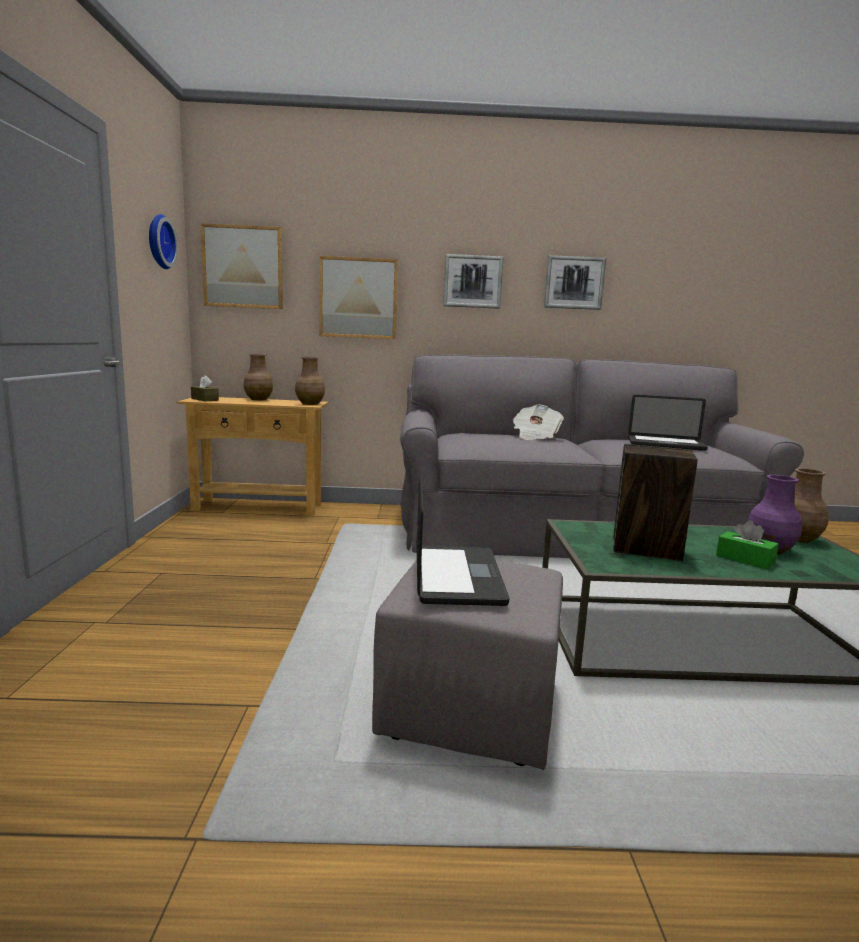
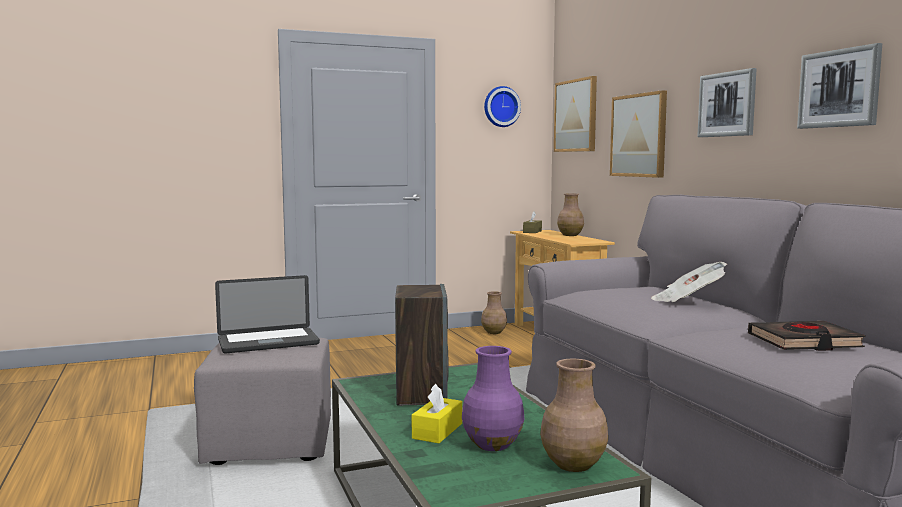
camera: 70 degrees right, 5 degrees down
brown vase [295,357,325,405] -> brown vase moved to [481,291,507,334]
laptop [628,395,708,451] -> black book [748,321,865,351]
green tissue box [716,520,779,569] -> yellow tissue box [412,384,462,443]

